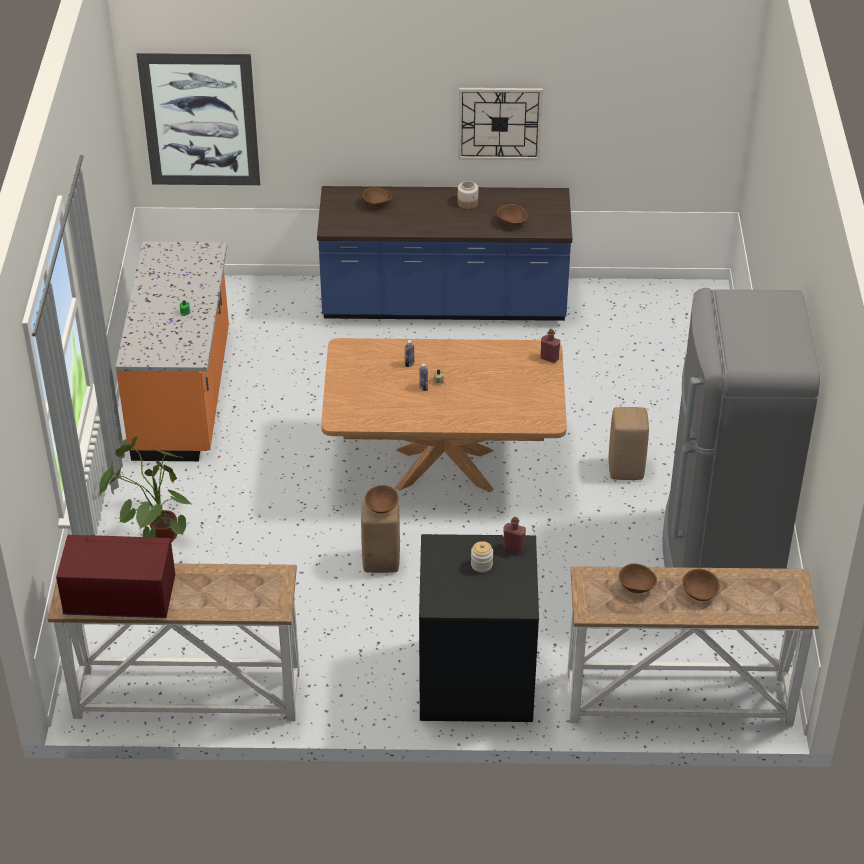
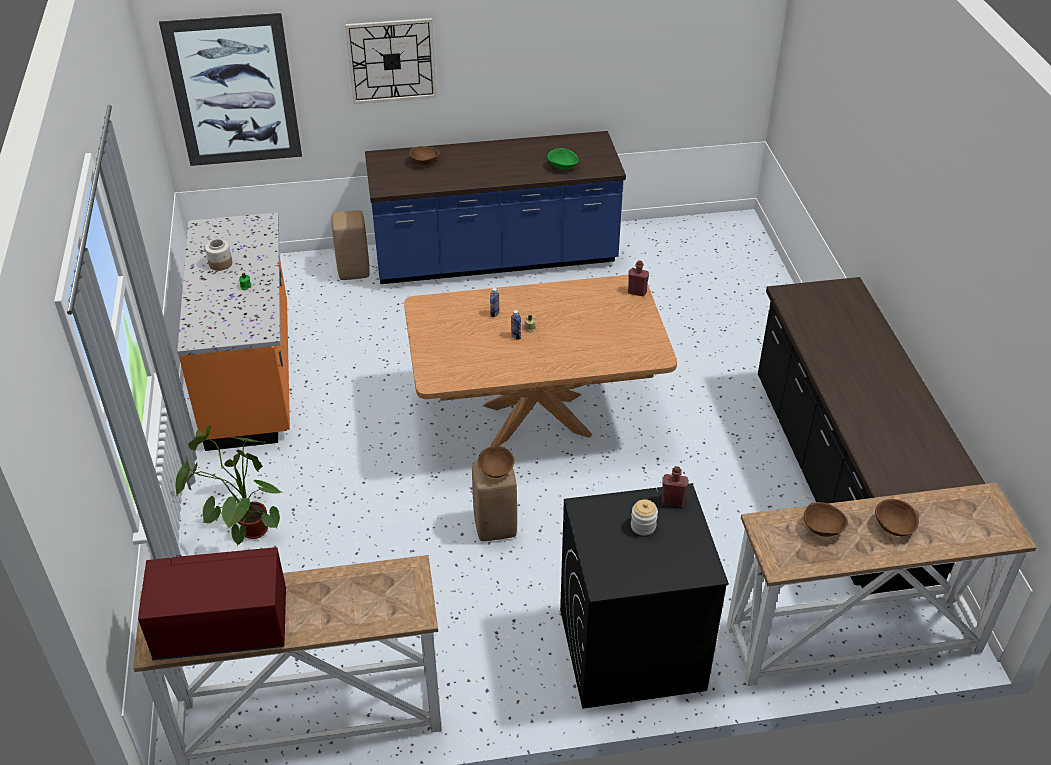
camera: 10 degrees left, 0 degrees up
wall clock [458,88,543,160] -> wall clock moved to [345,18,437,104]
jar [458,181,478,209] -> jar moved to [205,239,232,271]
brown bowl [497,204,528,227] -> green bowl [548,148,578,170]
beige stool [609,407,649,480] -> beige stool moved to [332,210,370,280]
grey fridge [662,288,820,569] -> black counter [758,277,985,594]

